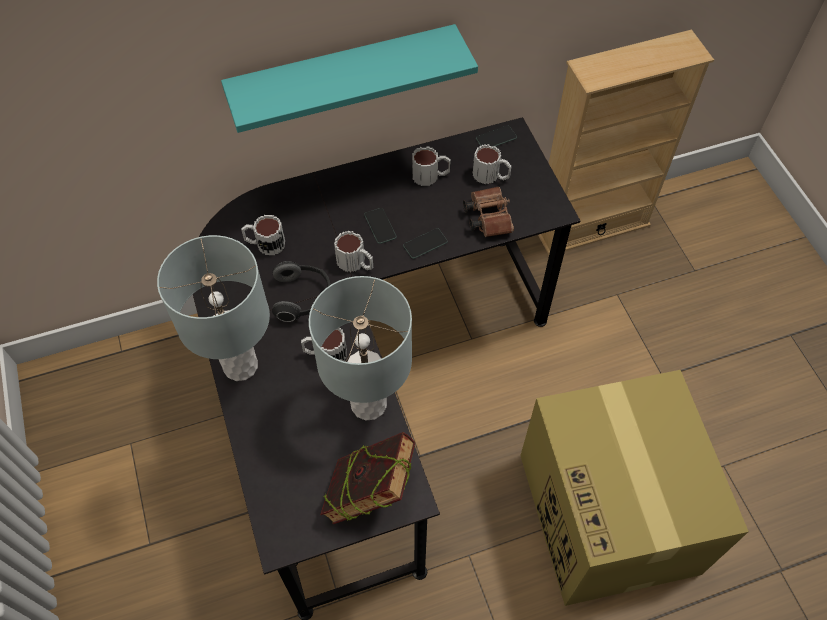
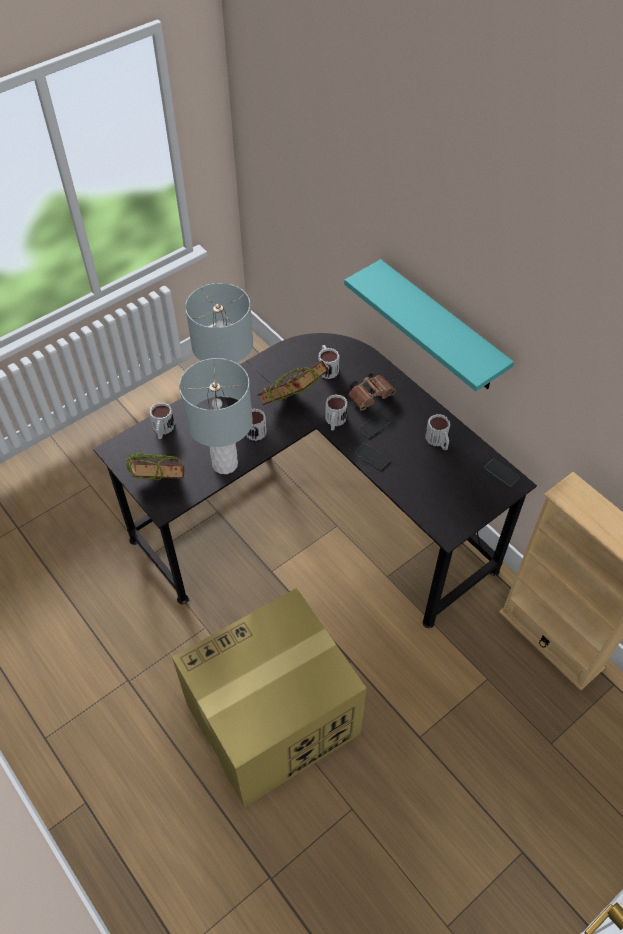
camera: 70 degrees right, 5 degrees down
headphones [272,261,331,322] -> book [257,361,328,405]
brown binoculars [463,187,514,237] -> brown binoculars moved to [348,373,396,411]
mug [472,144,512,184] -> mug moved to [150,403,175,439]

